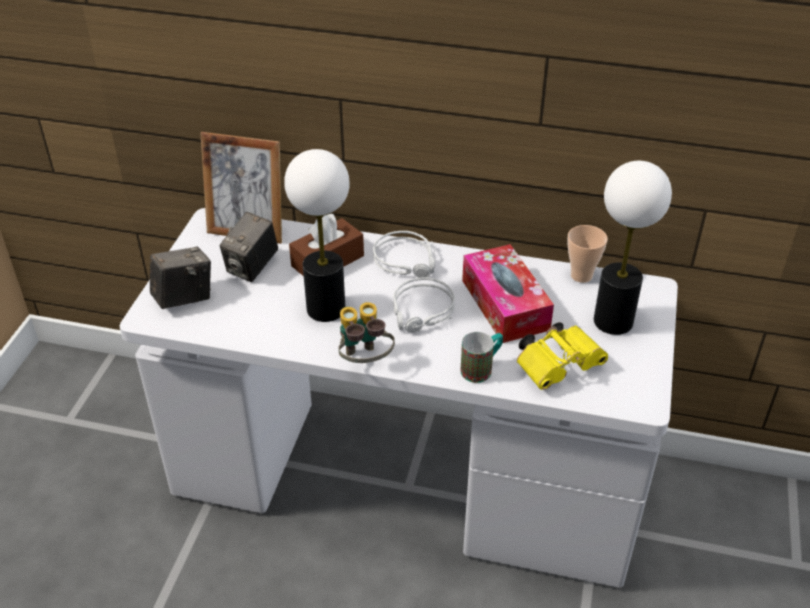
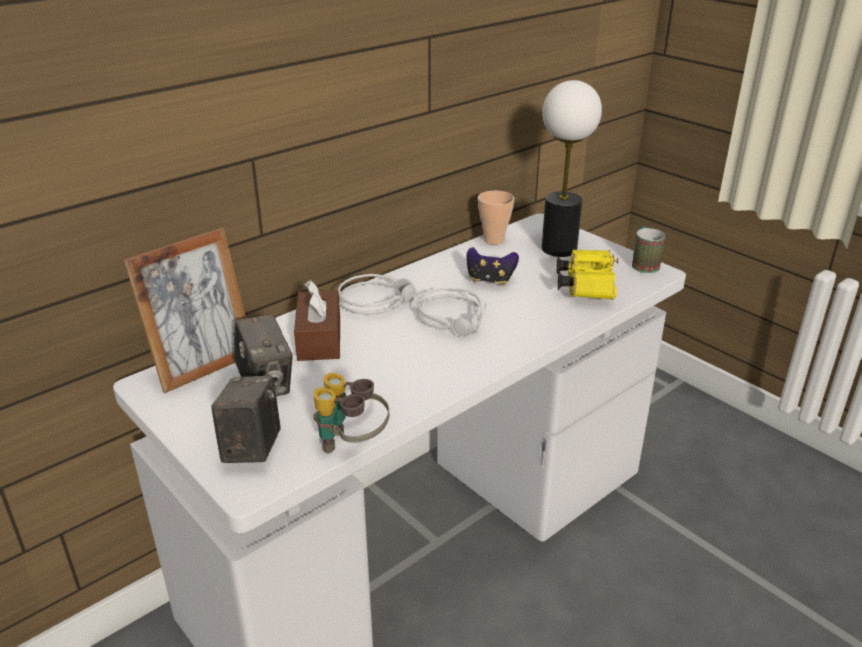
camera: 55 degrees left, 10 degrees down
table lamp [284,149,350,322] -> none
binoculars [339,302,395,363] -> binoculars moved to [313,373,389,454]
mug [460,332,503,383] -> mug moved to [632,227,665,273]
tissue box [462,244,554,343] -> game controller [467,247,519,286]

